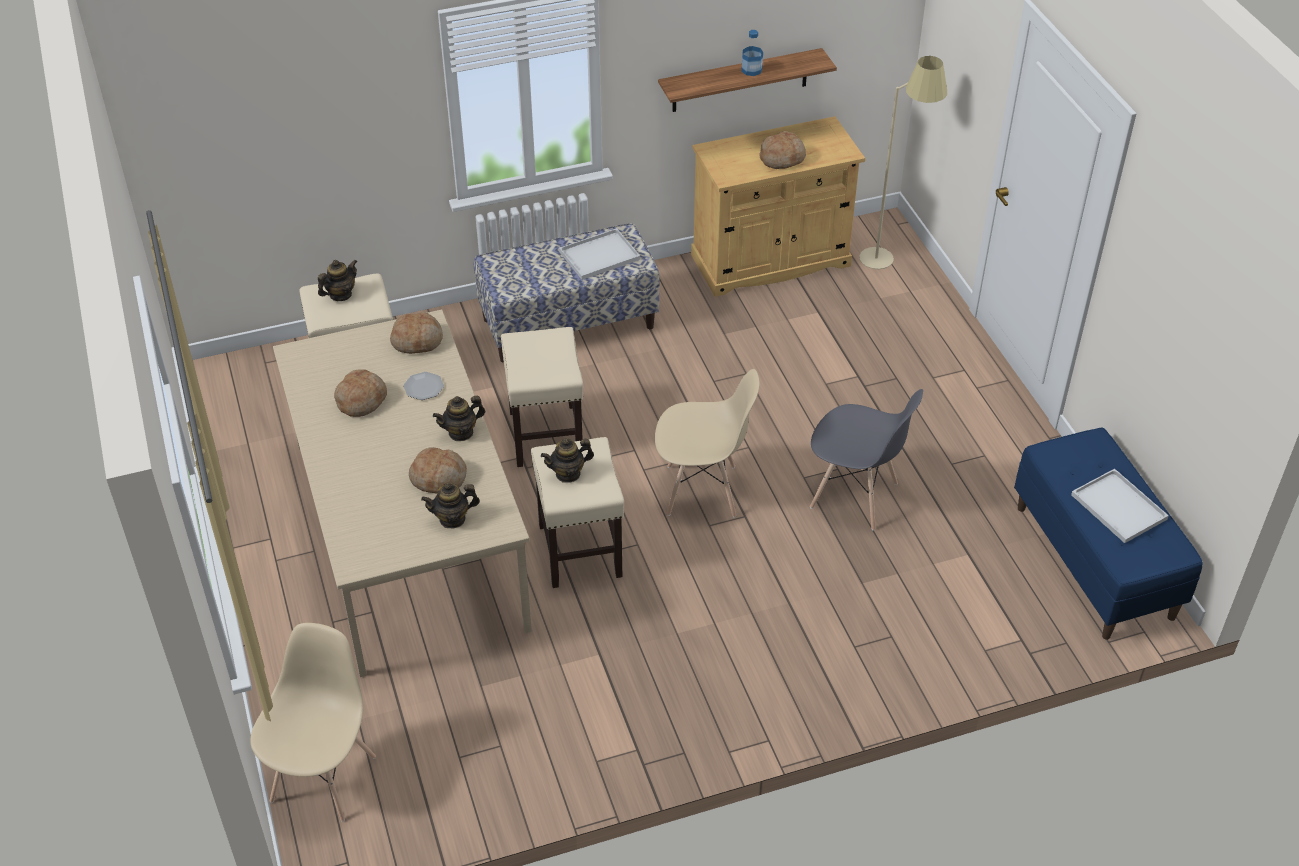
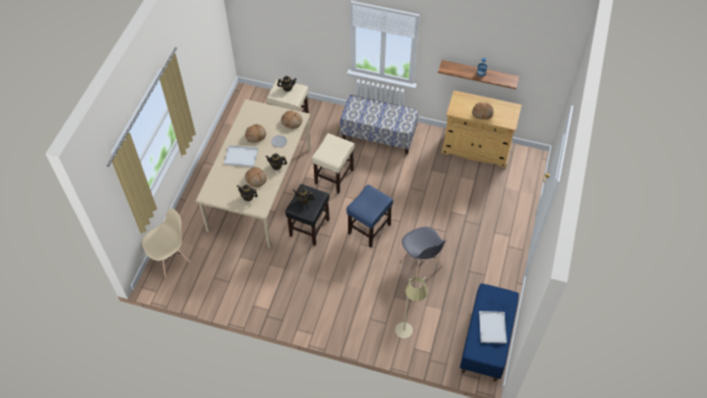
camera: 35 degrees right, 10 degrees up
beige stool [531,437,624,588] -> black stool [285,184,330,246]
white tray [559,228,640,280] -> white tray moved to [224,145,258,167]
beige chair [655,369,760,518] -> blue stool [346,184,393,248]
beige floor lamp [859,56,947,269] -> beige floor lamp moved to [395,276,428,338]

